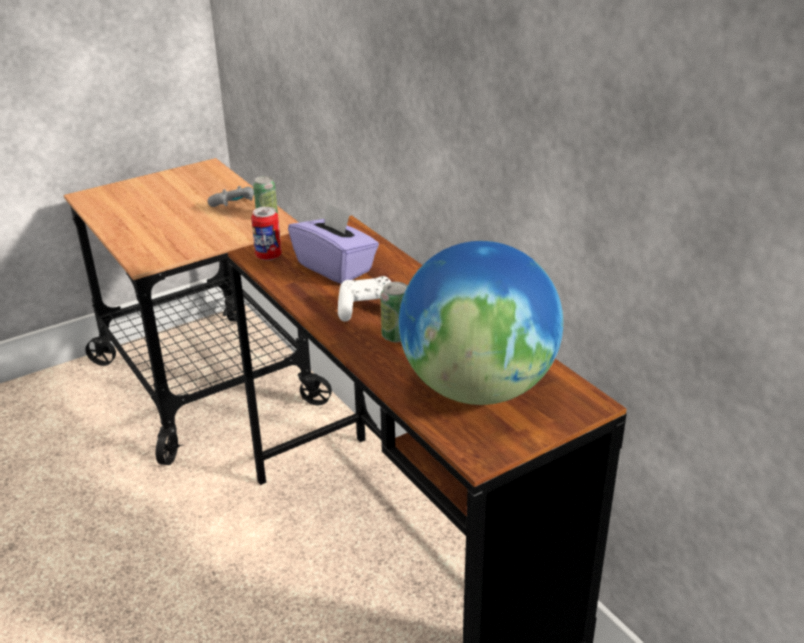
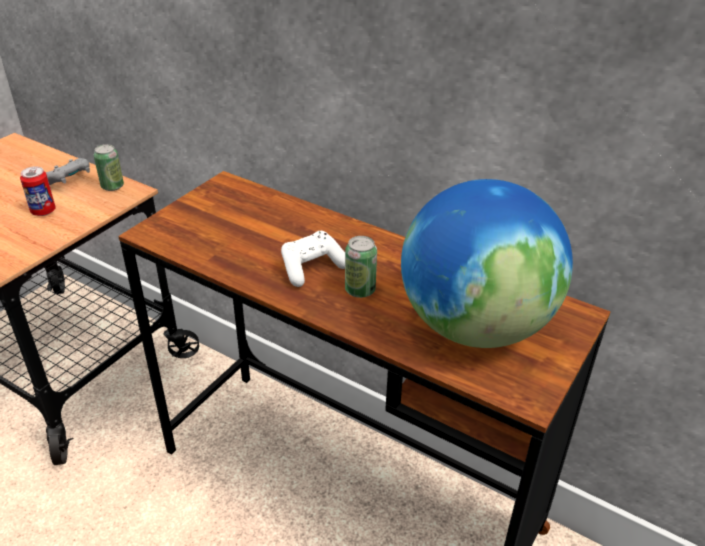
camera: 25 degrees left, 5 degrees up
can [251,207,282,261] -> can moved to [20,166,56,216]
purple tissue box [288,203,379,284] -> none

